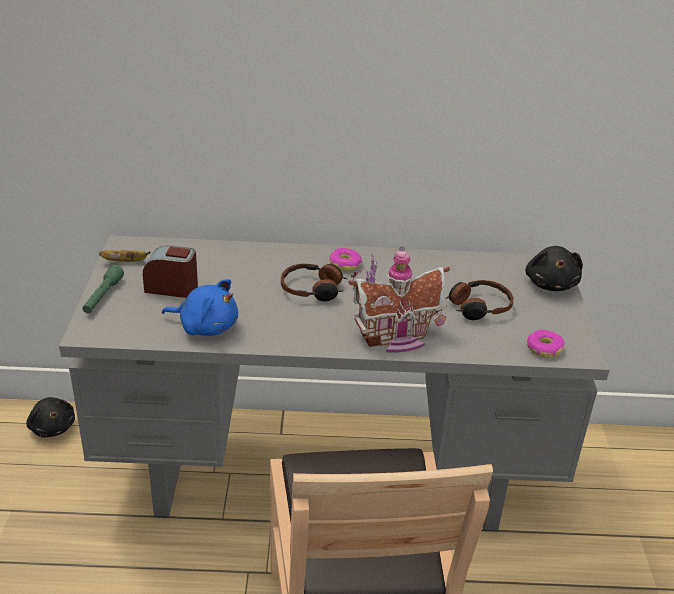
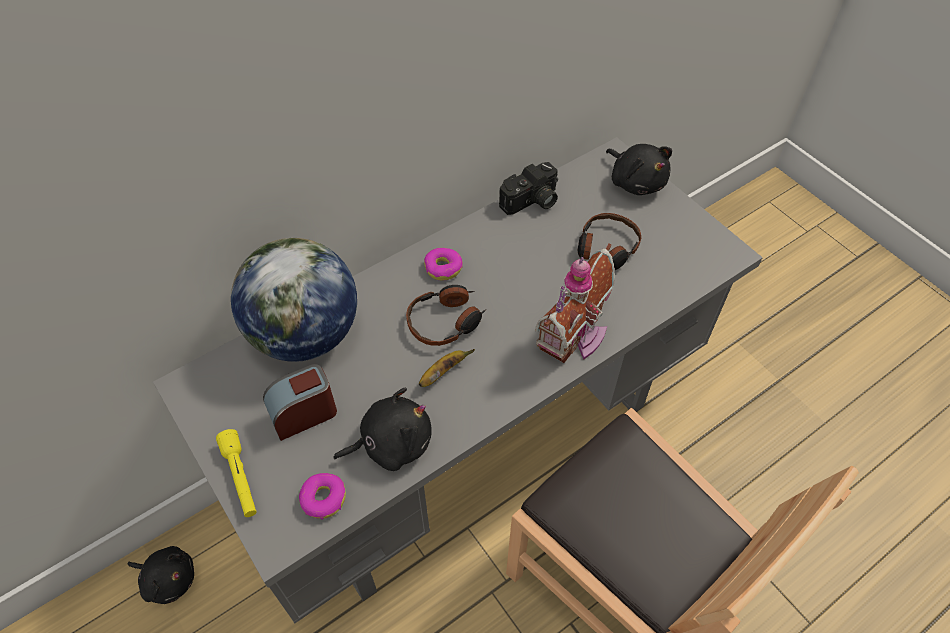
camera: 35 degrees left, 20 degrees up
green flashlight [82,265,124,313] -> yellow flashlight [216,429,257,517]
banana [99,250,150,262] -> banana moved to [419,349,475,387]
blue plush toy [162,279,238,336] -> black plush toy [334,388,432,471]
donut [527,330,564,358] -> donut moved to [299,473,346,520]
none -> globe [231,238,357,362]
none -> camera [499,162,558,215]

